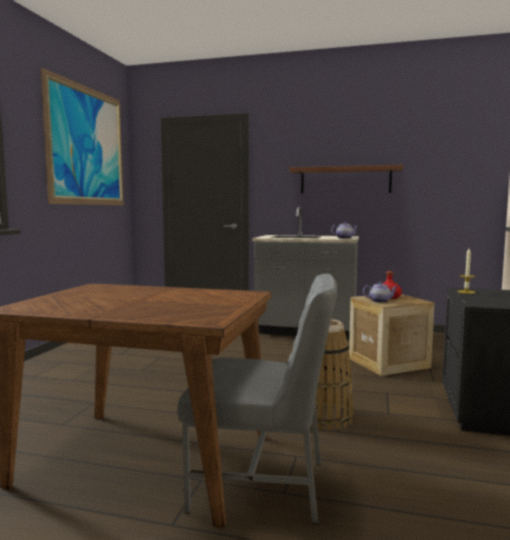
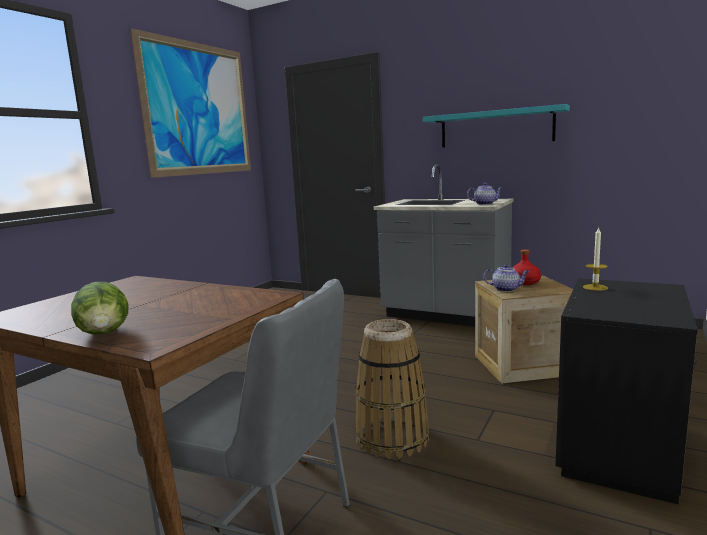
camera: 15 degrees right, 5 degrees up
brown shelf [289,165,403,194] -> turquoise shelf [423,104,570,148]
none -> lettuce [71,282,129,335]

